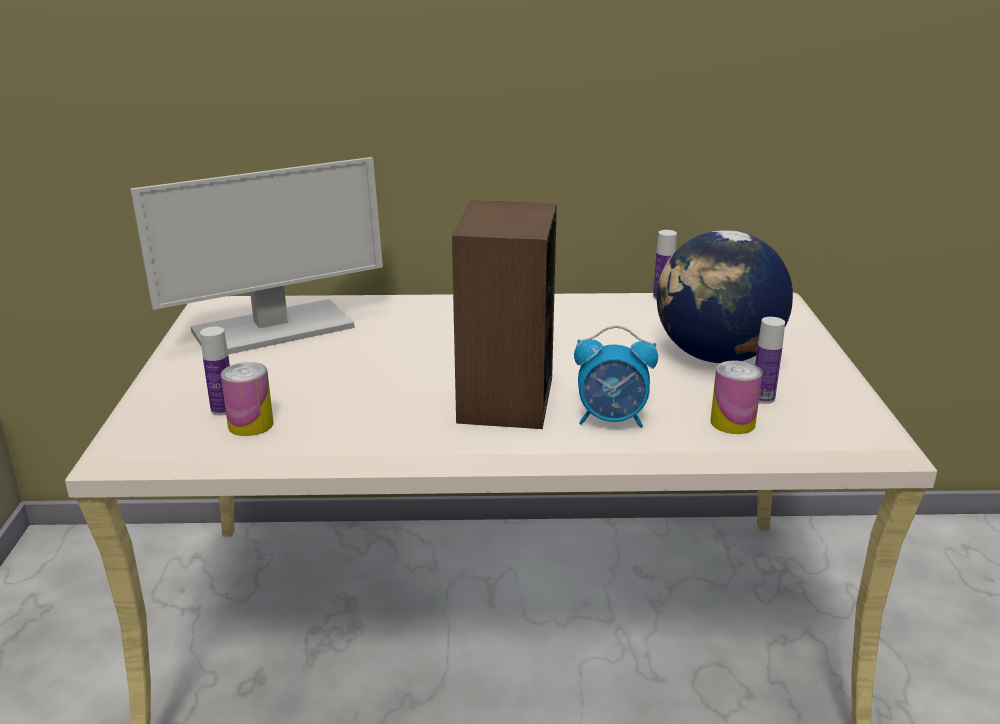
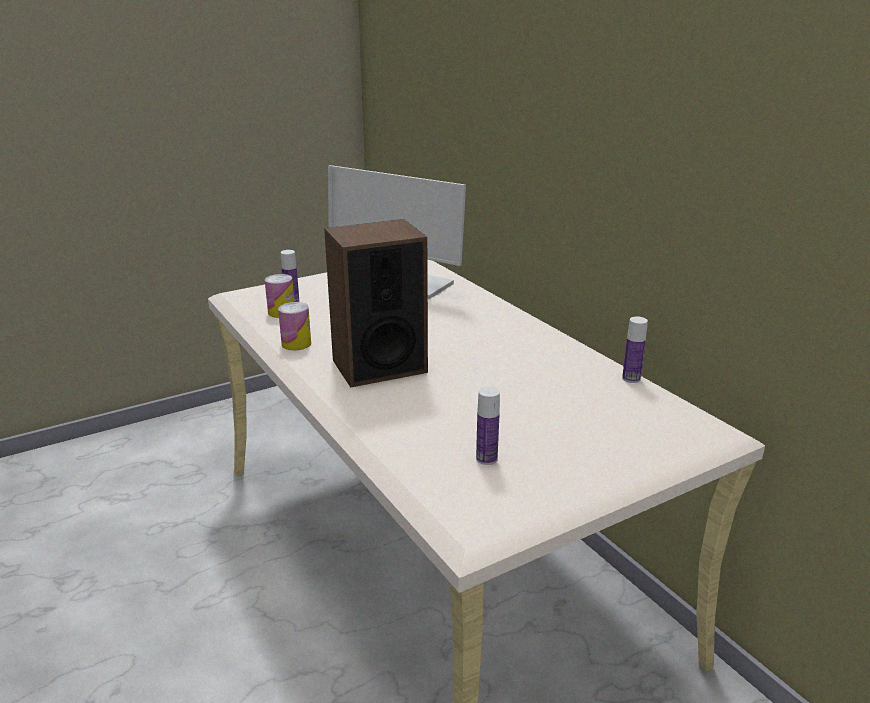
camera: 60 degrees right, 0 degrees up
alarm clock [574,326,658,428] -> none
globe [656,230,793,363] -> none
can [710,360,763,434] -> can moved to [278,302,311,350]

